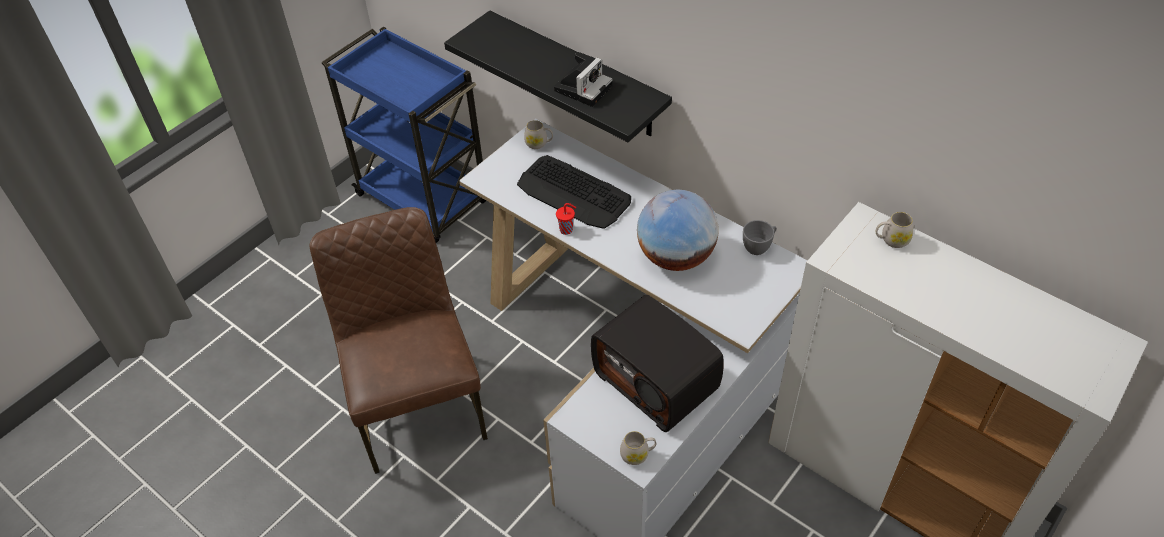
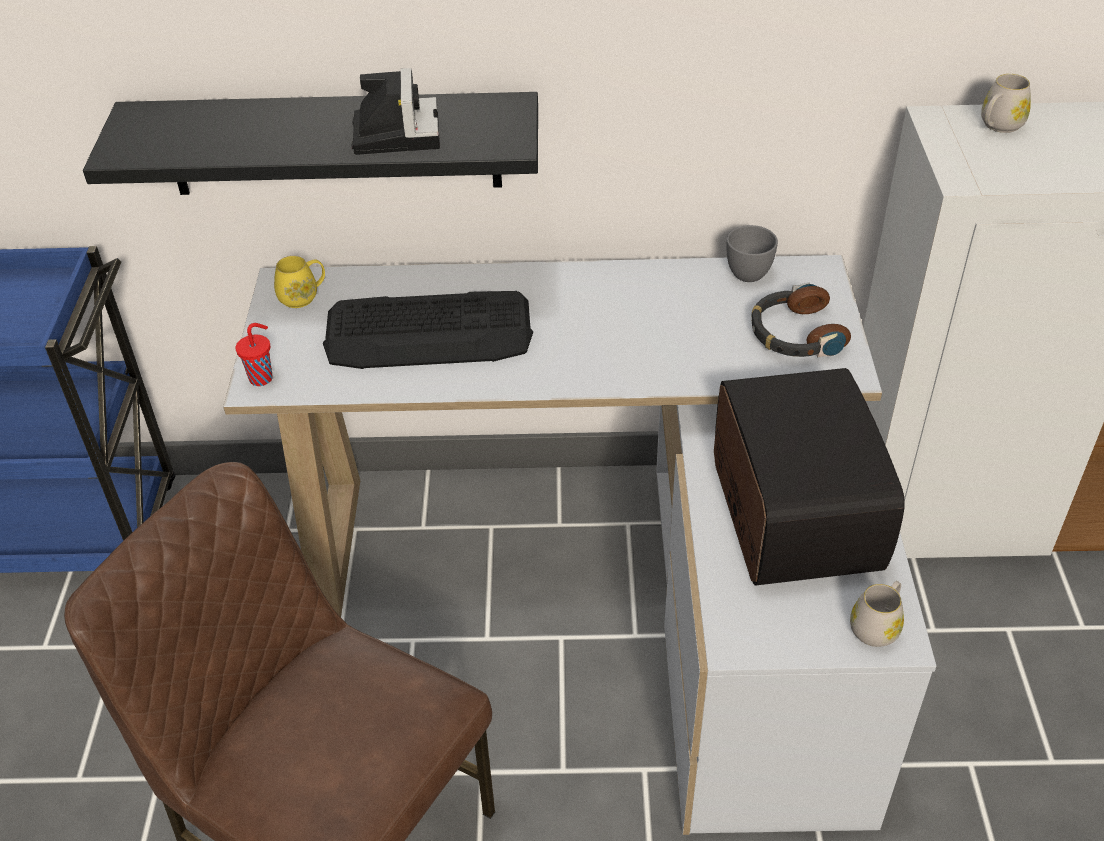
camera: 40 degrees left, 5 degrees down
white mug [524,120,553,149] -> yellow mug [274,256,325,308]
red cup [556,203,577,235] -> red cup moved to [235,323,273,386]
radio [591,294,724,432] -> radio turned 105 degrees counterclockwise [714,368,905,585]
globe [637,190,719,271] -> none
none -> headphones [751,282,851,357]

